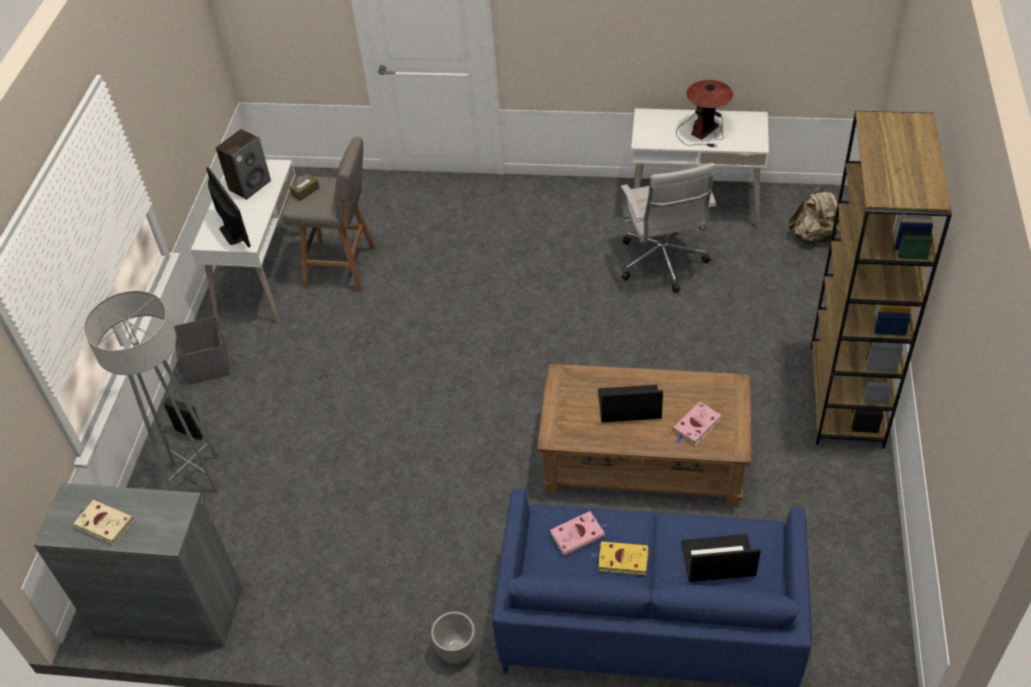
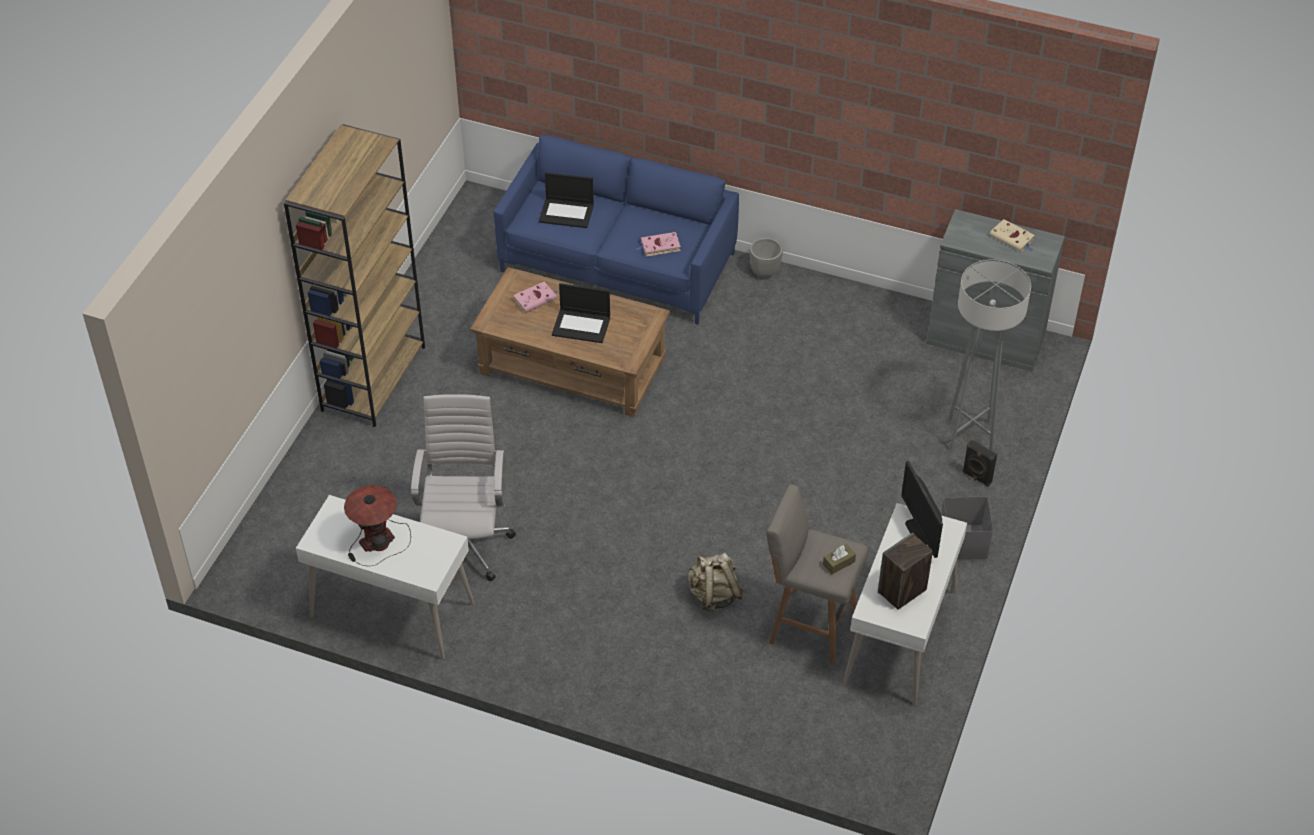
camera: 170 degrees left, 0 degrees up
yellow book [590,541,649,575] -> none
beige backpack [789,185,840,244] -> beige backpack moved to [688,553,744,611]

